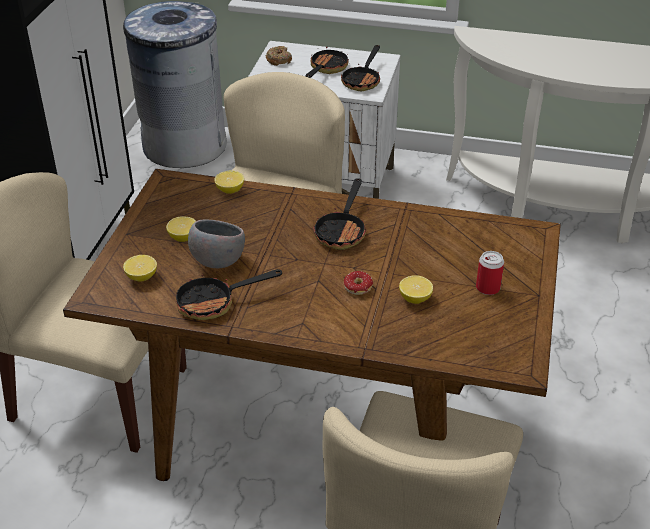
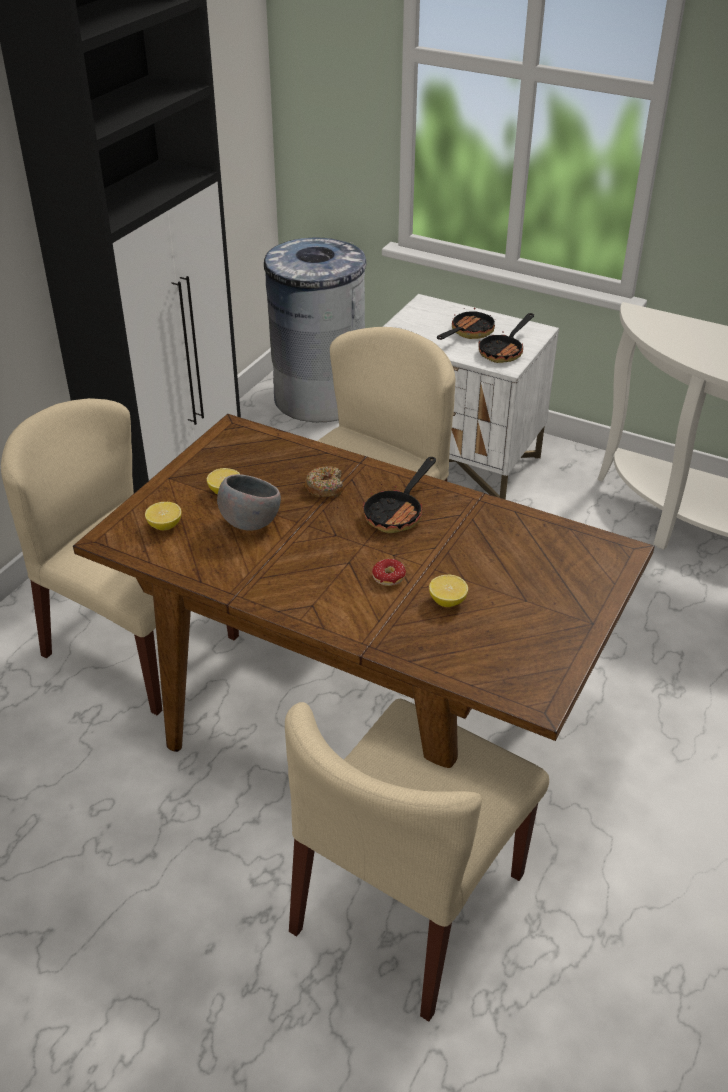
camera: 15 degrees right, 0 degrees up
frying pan [176,269,282,320] -> none
lemon [214,171,244,194] -> none
donut [266,46,292,66] -> donut moved to [305,466,343,498]
can [476,251,504,295] -> none

